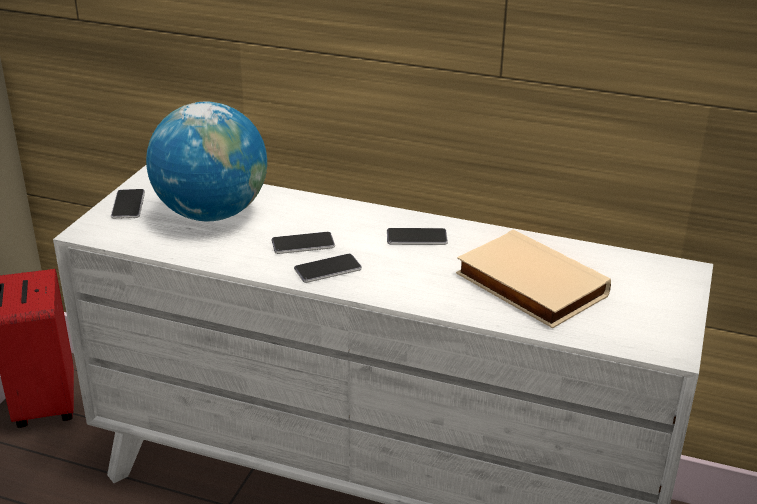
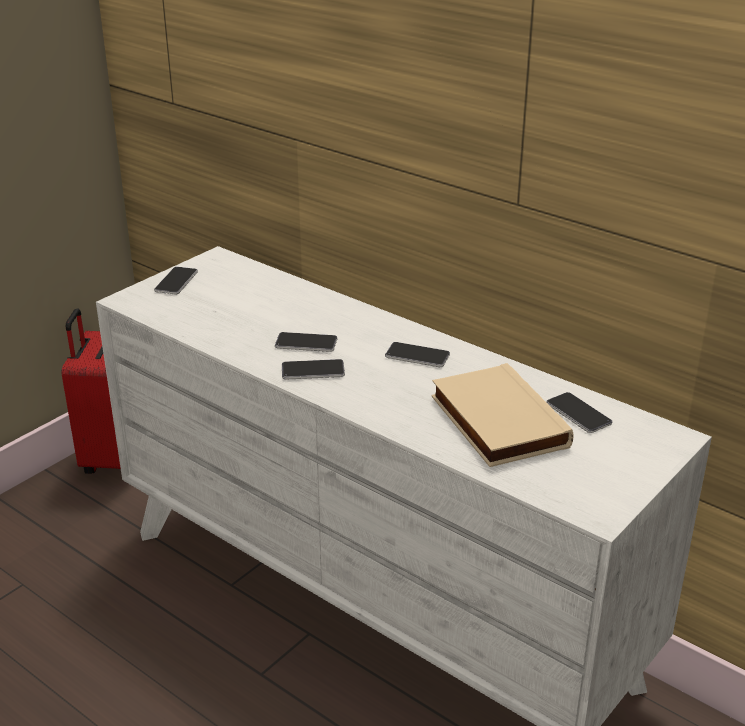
camera: 20 degrees right, 0 degrees up
globe [146,102,267,221] -> none
none -> phone [546,392,612,433]

